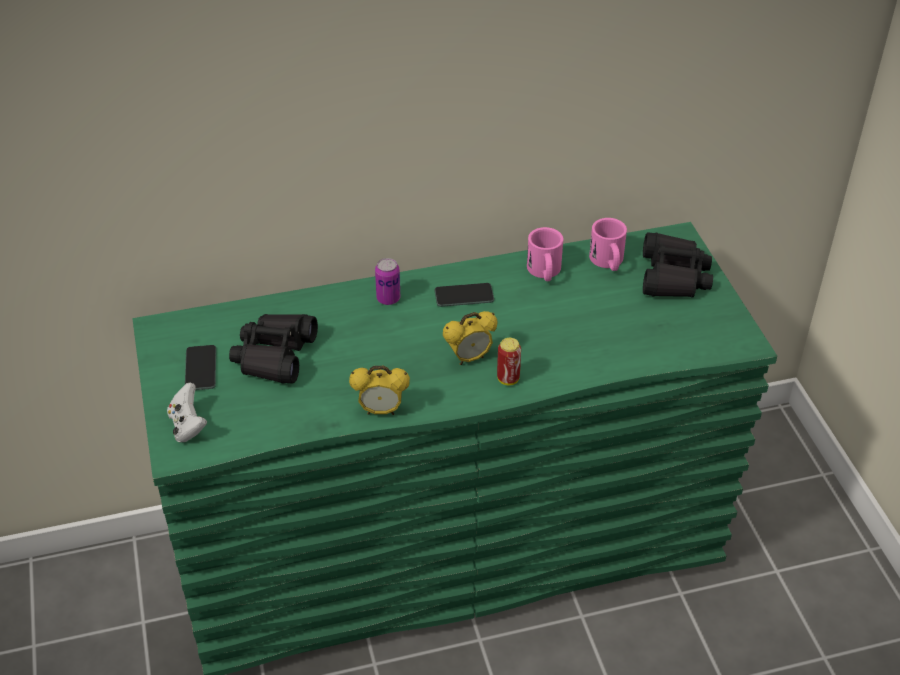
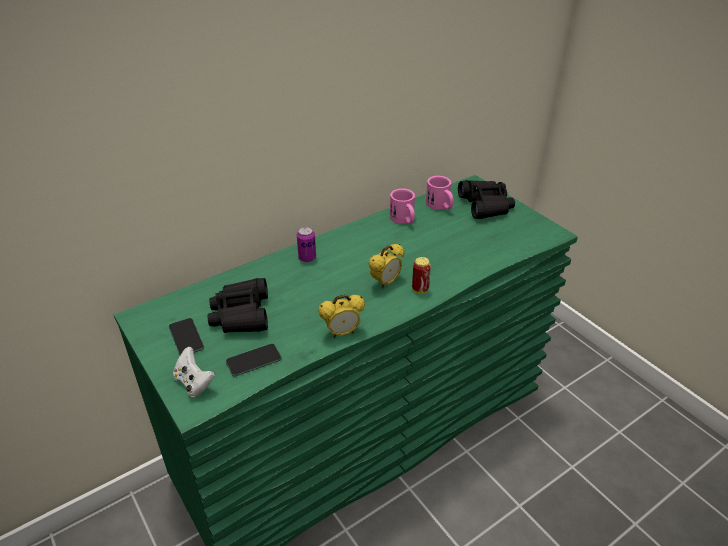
camera: 20 degrees left, 5 degrees down
phone [435,283,494,307] -> phone moved to [226,344,282,377]

